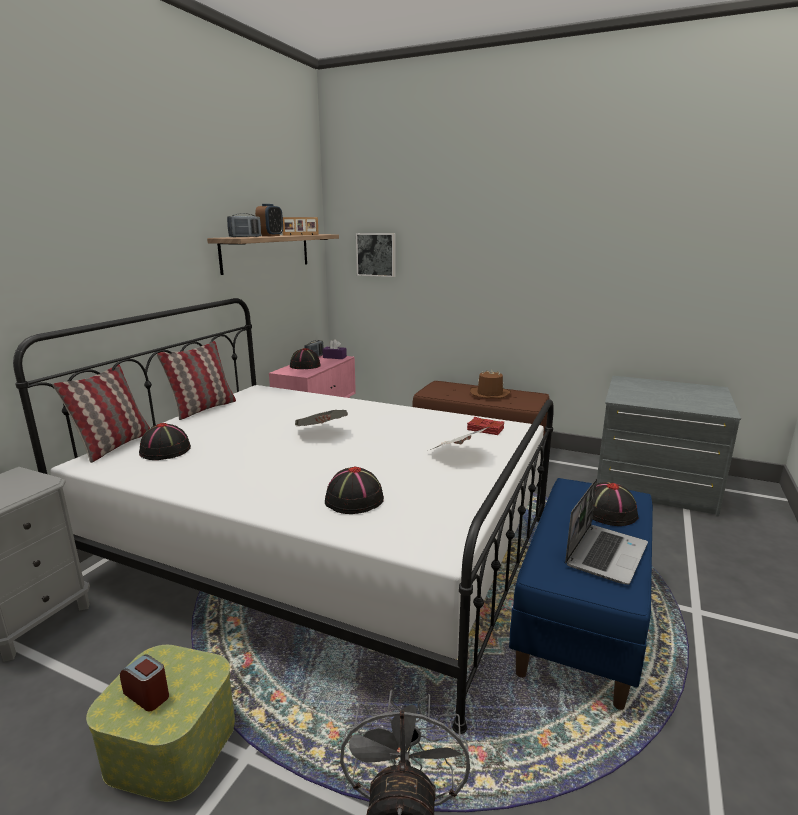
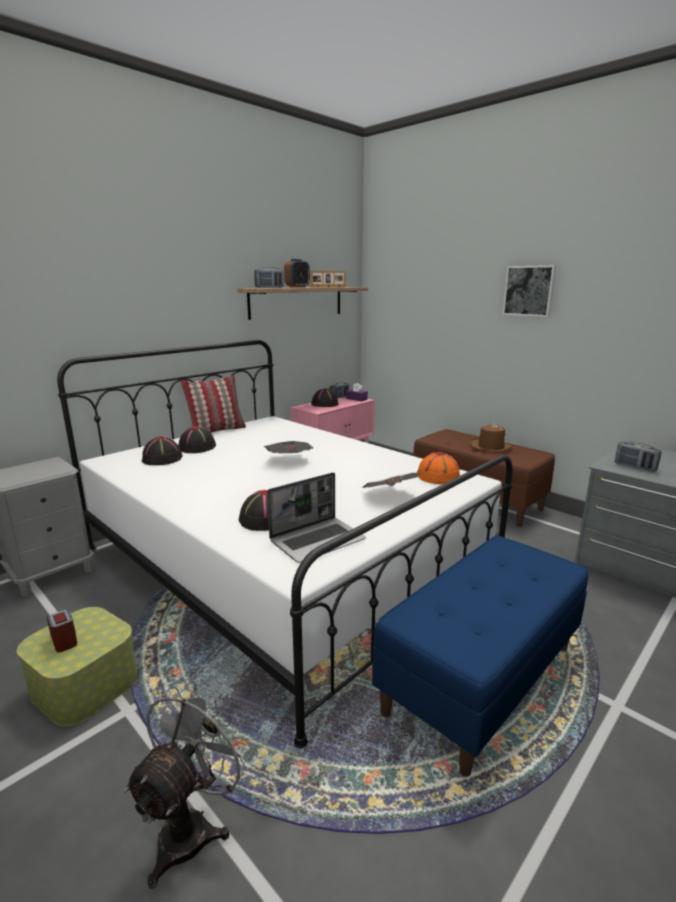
camera: 20 degrees right, 0 degrees up
pillow [53,365,150,463] -> none
picture [356,233,396,277] -> picture moved to [502,265,557,317]
red book [467,417,504,435] -> orange hat [417,452,460,484]
laptop [565,479,648,585] -> laptop moved to [267,472,366,563]
black hat [592,482,639,526] -> black hat moved to [178,426,216,453]
none -> radio [615,442,661,472]

